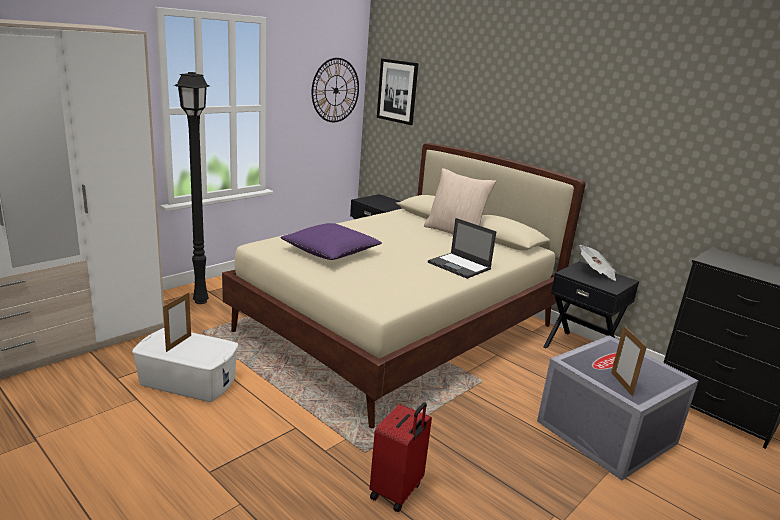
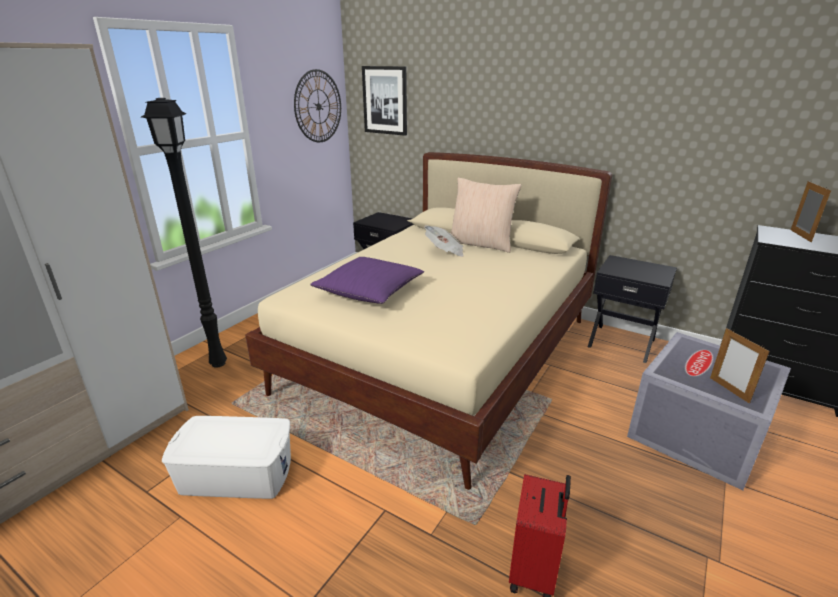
camera: 10 degrees left, 5 degrees up
picture frame [163,292,191,352] -> picture frame moved to [791,181,831,242]
laptop [428,218,497,279] -> none
newspaper [579,245,616,281] -> newspaper moved to [424,225,463,257]

